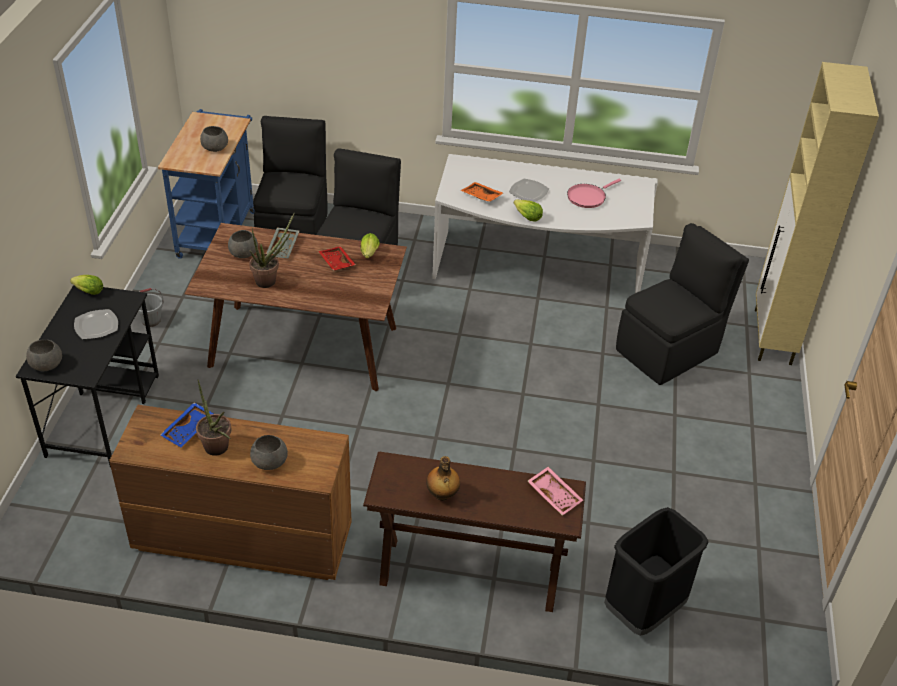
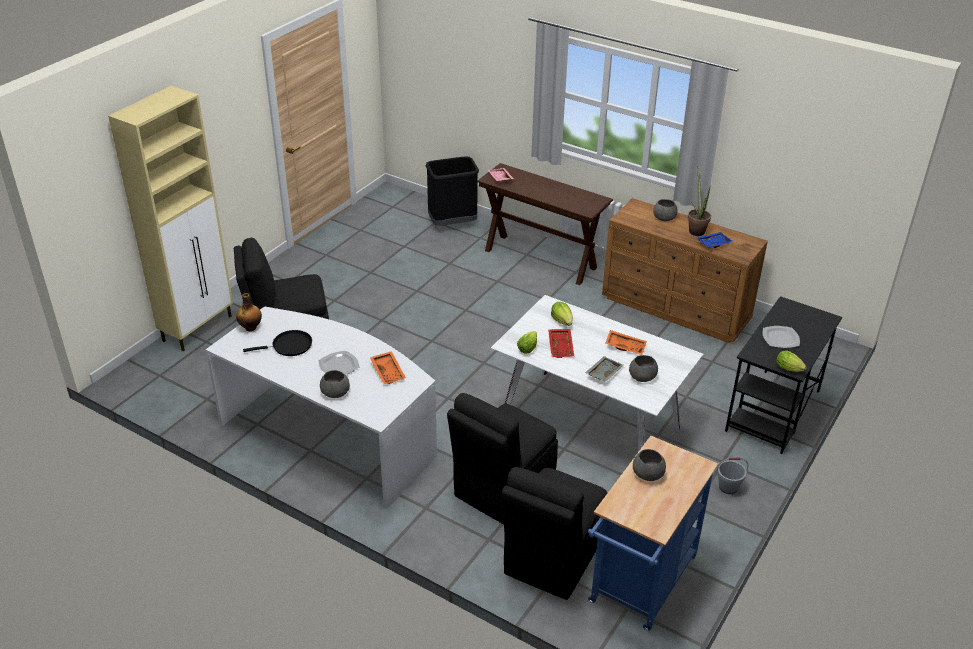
camera: 155 degrees left, 5 degrees down
grey bowl [26,339,62,371] -> grey bowl moved to [320,370,350,398]
brown dining table [184,223,407,391] -> white dining table [491,295,704,452]
potted plant [249,214,294,288] -> orange tray [605,330,647,355]
bottle [426,456,460,501] -> bottle moved to [236,293,262,331]
lettuce [514,199,543,222] -> lettuce moved to [551,302,573,326]
pink frying pan [567,179,621,208] -> black frying pan [243,330,312,356]

